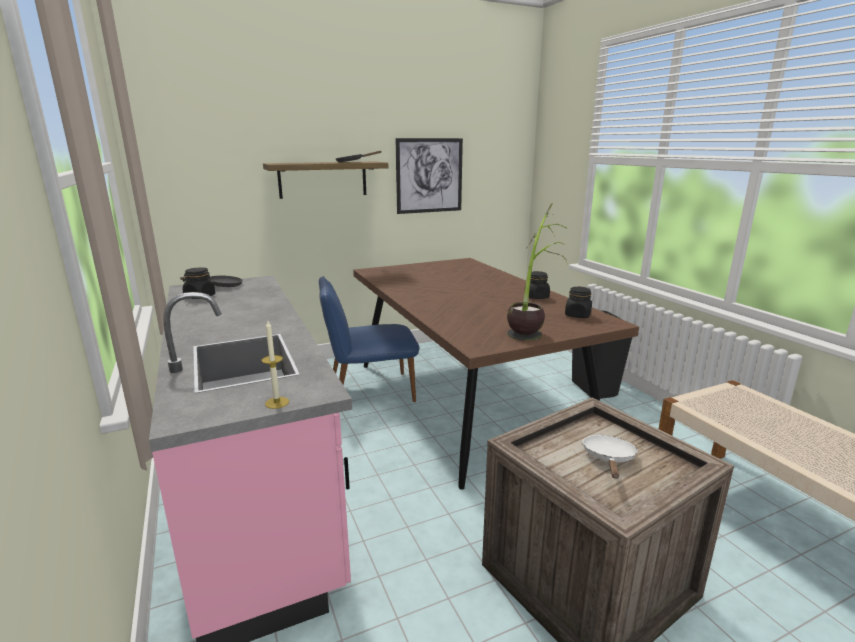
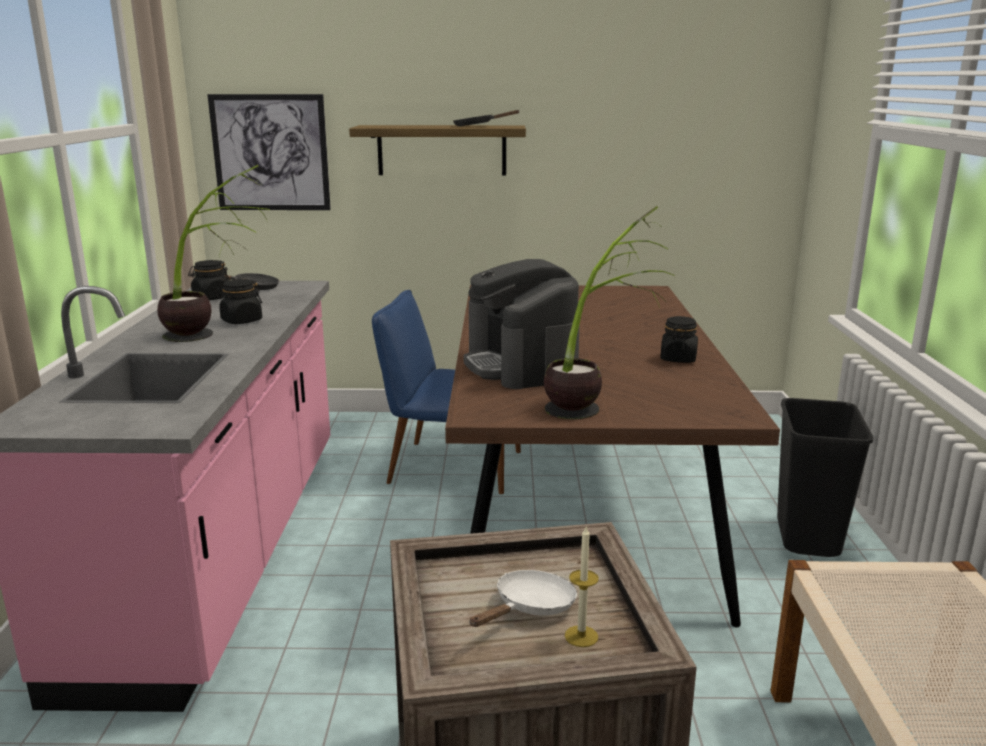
camera: 25 degrees right, 0 degrees up
candle [261,321,289,409] -> candle moved to [565,527,599,647]
picture [395,138,463,214] -> picture moved to [208,94,331,210]
black jar [565,287,592,318] -> black jar moved to [216,279,262,324]
none -> potted plant [157,165,270,342]
none -> coffee machine [463,259,579,389]

